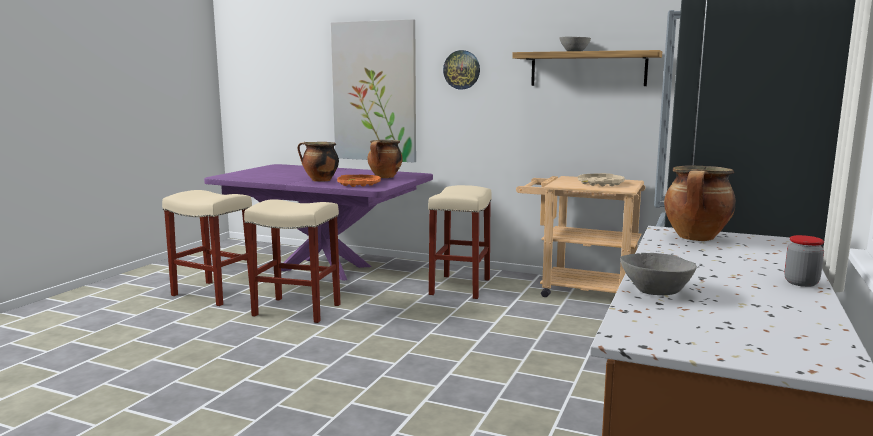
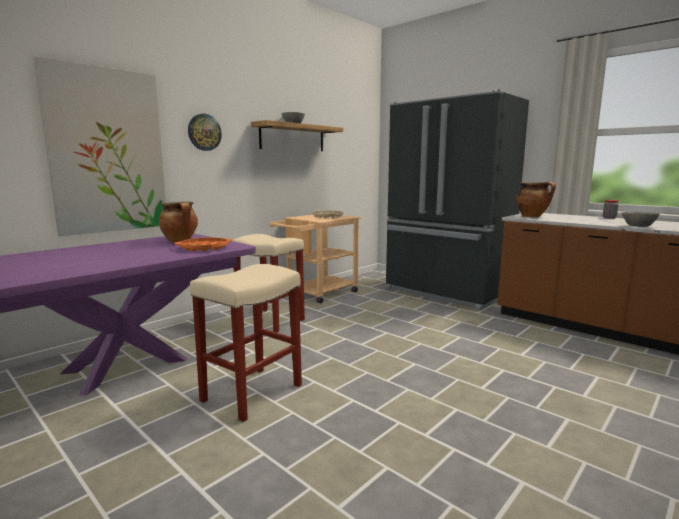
camera: 70 degrees left, 0 degrees up
beige stool [162,190,252,306] -> none
cooking pot [298,142,339,182] -> none

